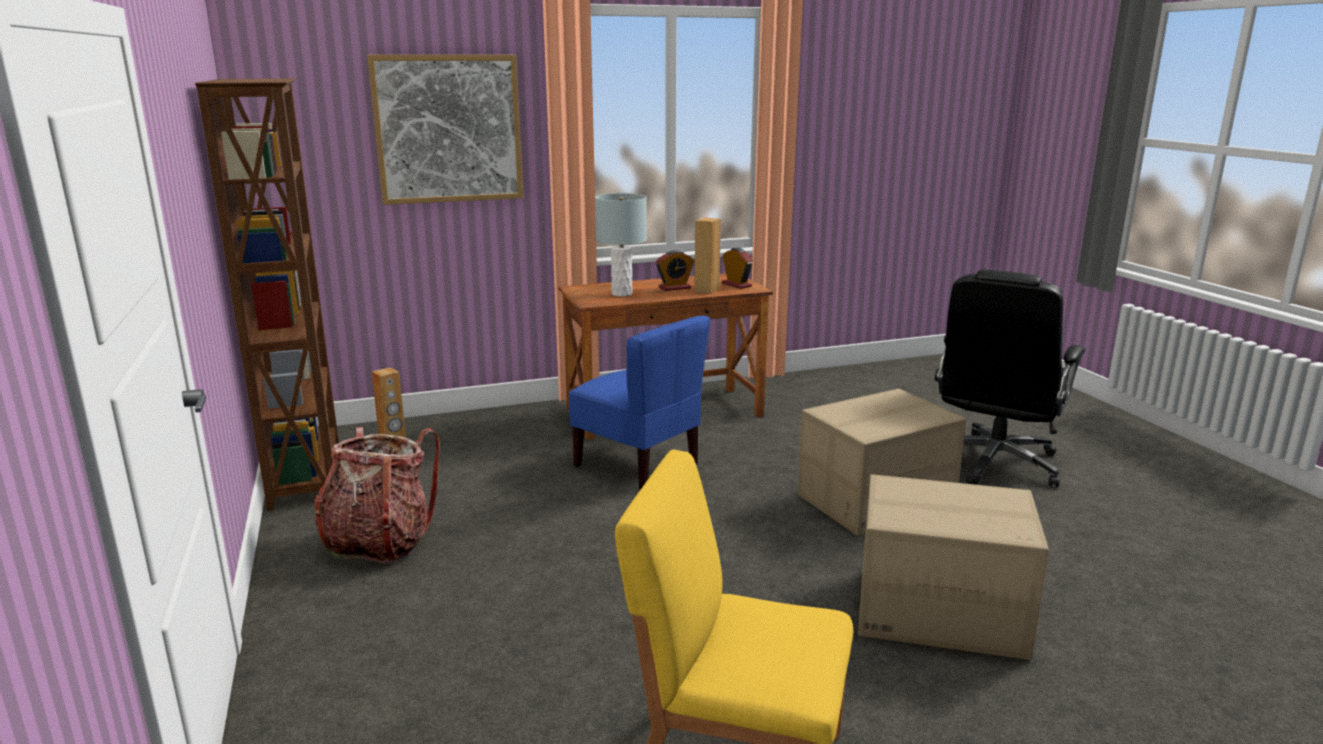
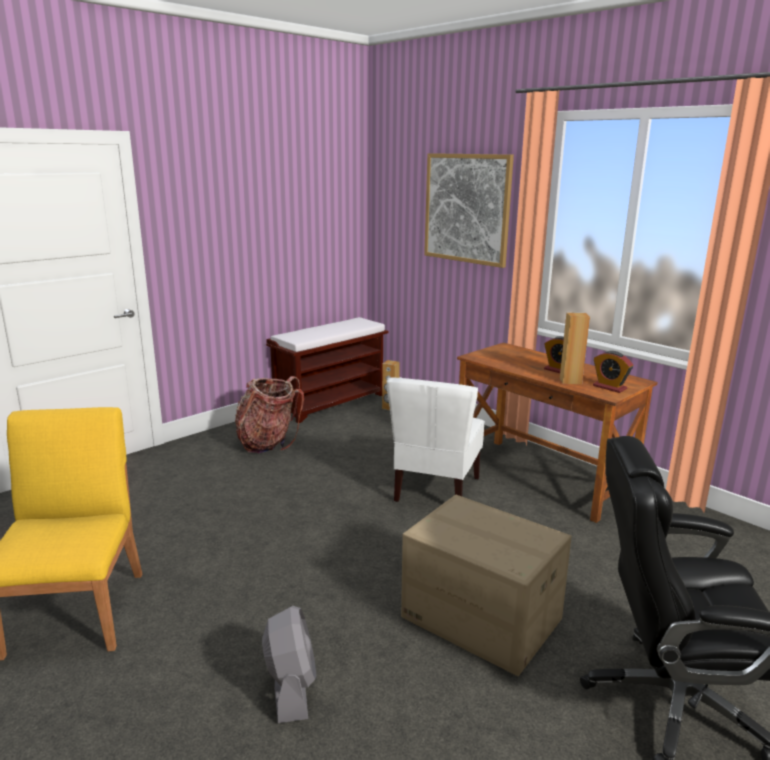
camera: 65 degrees right, 0 degrees up
brown bookcase [195,78,339,511] -> brown bench [266,317,388,423]
blue chair [569,315,710,490] -> white chair [387,378,485,502]
grey table lamp [595,193,647,296] -> none
alarm clock [722,248,753,289] -> alarm clock turned 105 degrees clockwise [593,351,633,393]
cardboard box [858,474,1049,660] -> grey fan [262,606,316,723]

